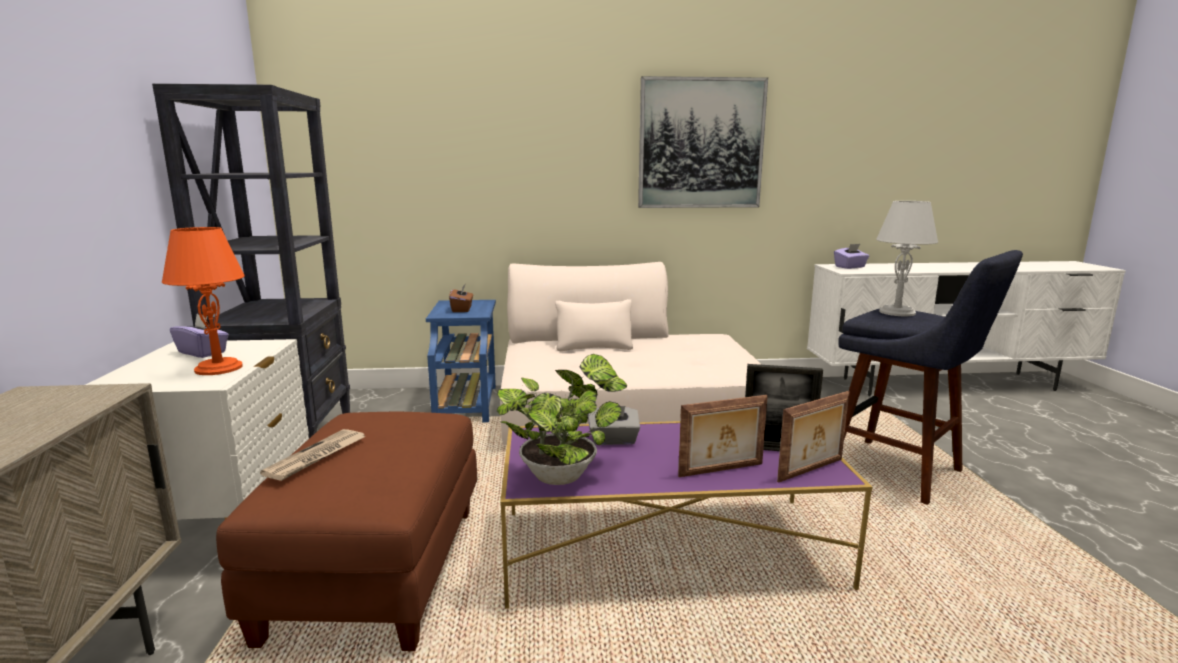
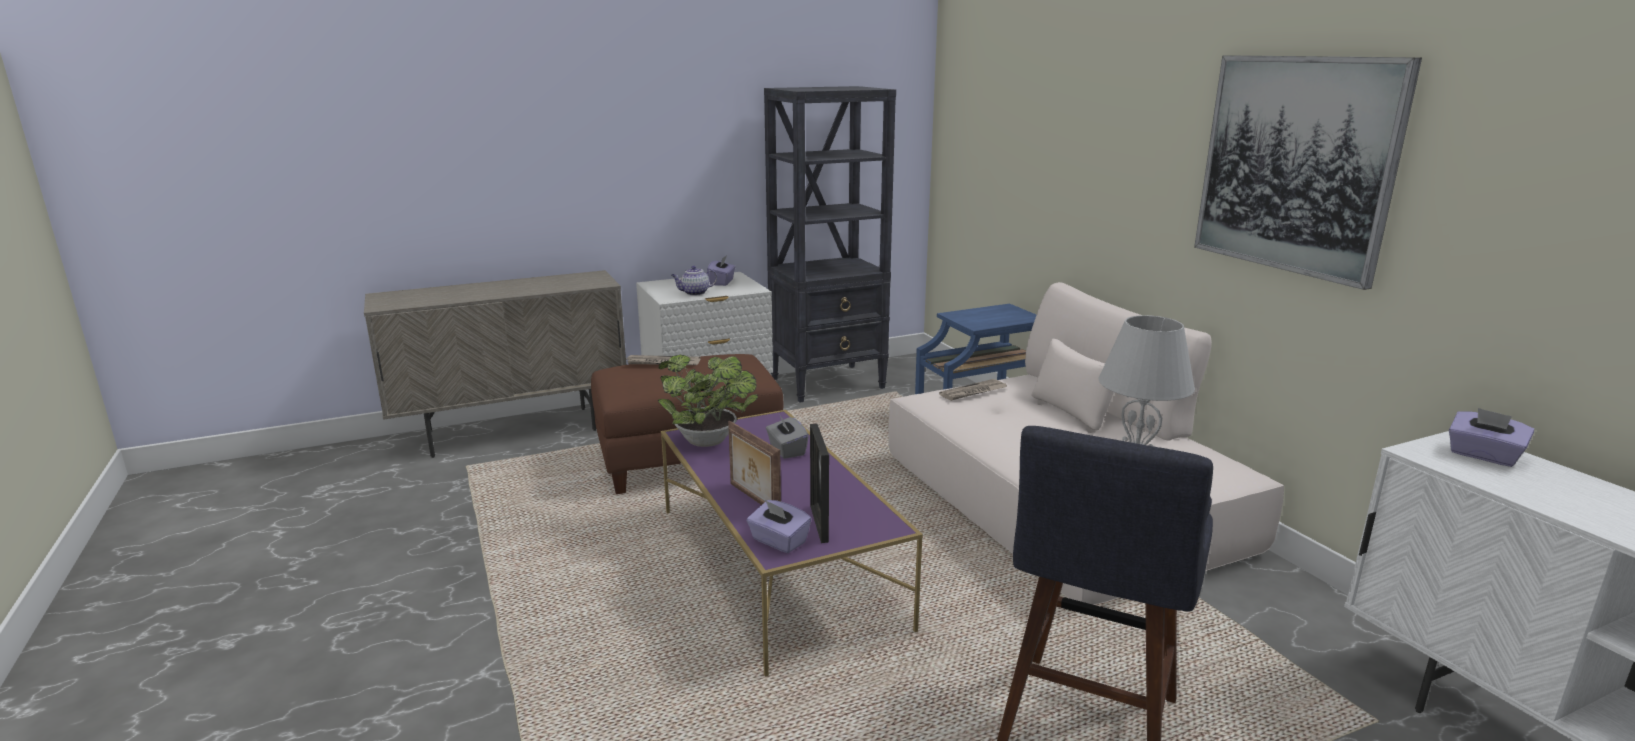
camera: 70 degrees right, 5 degrees up
orange table lamp [162,227,245,375] -> teapot [671,266,718,296]
brown tissue box [449,284,473,312] -> none
picture frame [777,391,849,483] -> purple tissue box [747,500,811,553]
none -> newspaper [939,379,1007,401]

